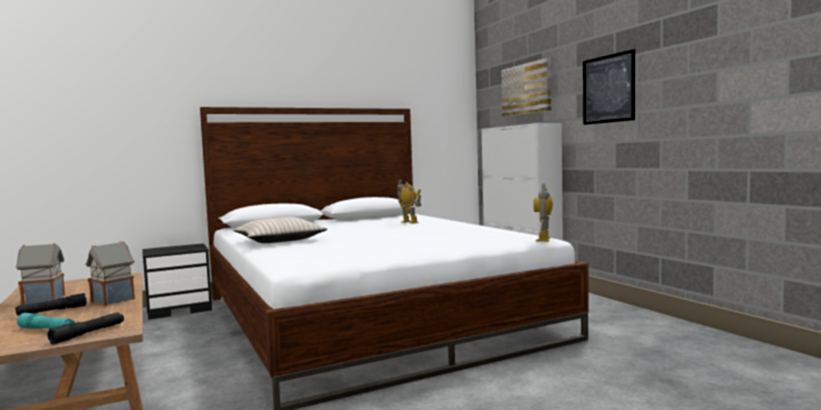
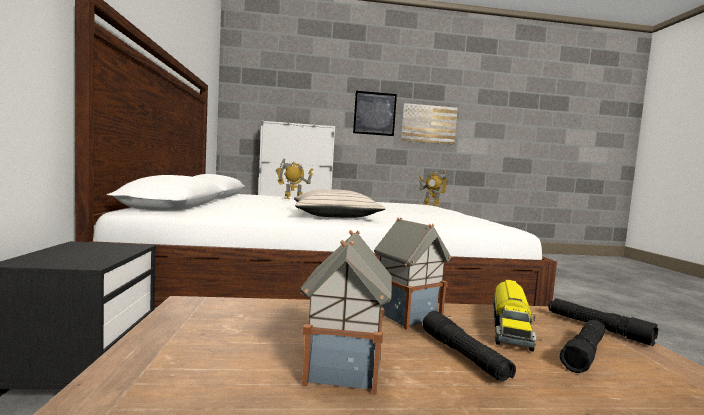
camera: 70 degrees left, 0 degrees up
turquoise flashlight [17,313,75,329] -> black flashlight [560,320,606,373]
picture [501,58,552,117] -> picture moved to [401,103,458,145]
none -> toy truck [493,280,536,351]

